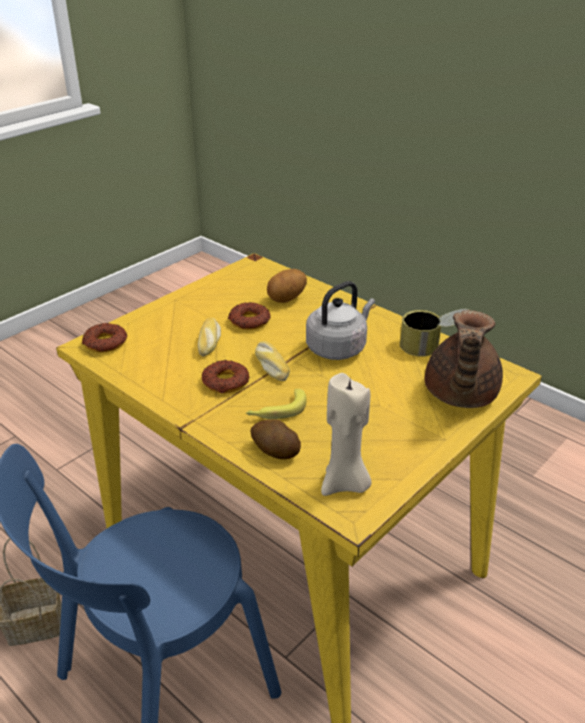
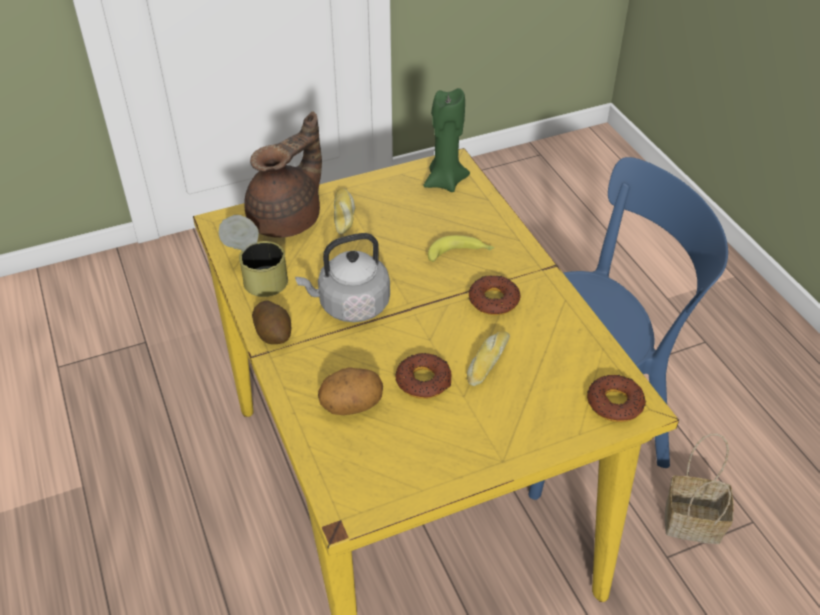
camera: 155 degrees left, 10 degrees up
potato [250,419,301,459] -> potato moved to [252,300,291,344]
bread [255,341,290,381] -> bread moved to [334,188,355,235]
beige candle [321,373,371,496] -> green candle [423,88,470,192]

